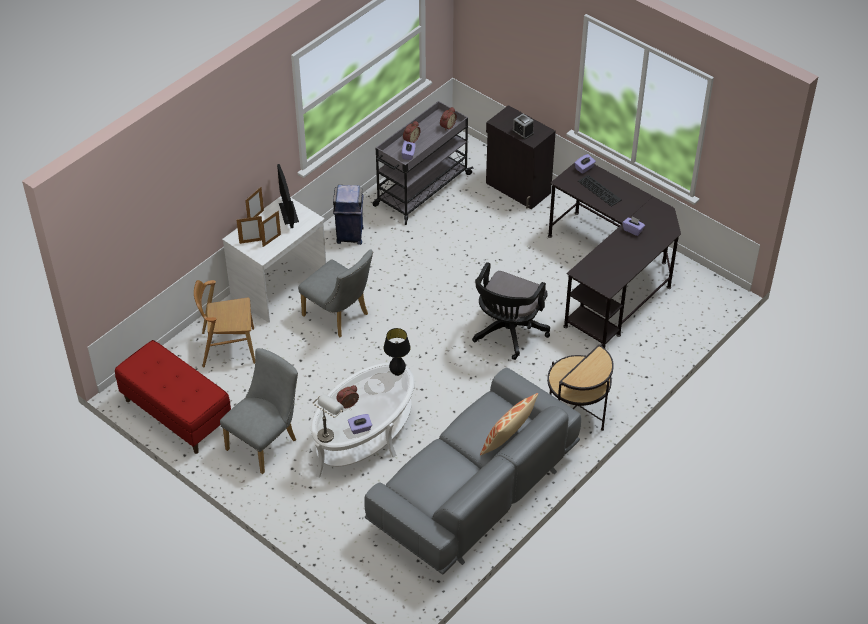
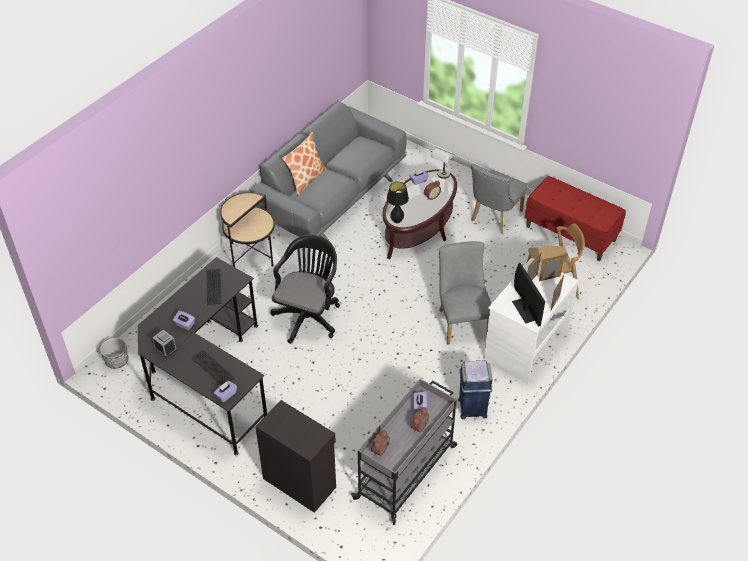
camera: 175 degrees right, 0 degrees up
grey chair [298,250,373,338] -> grey chair turned 45 degrees clockwise [439,241,491,344]
white coffee table [311,363,414,478] -> brown coffee table [382,170,457,259]
alarm clock [512,114,534,139] -> alarm clock moved to [152,330,177,357]
none -> planter [100,338,128,369]
none -> keyboard [206,269,222,305]

